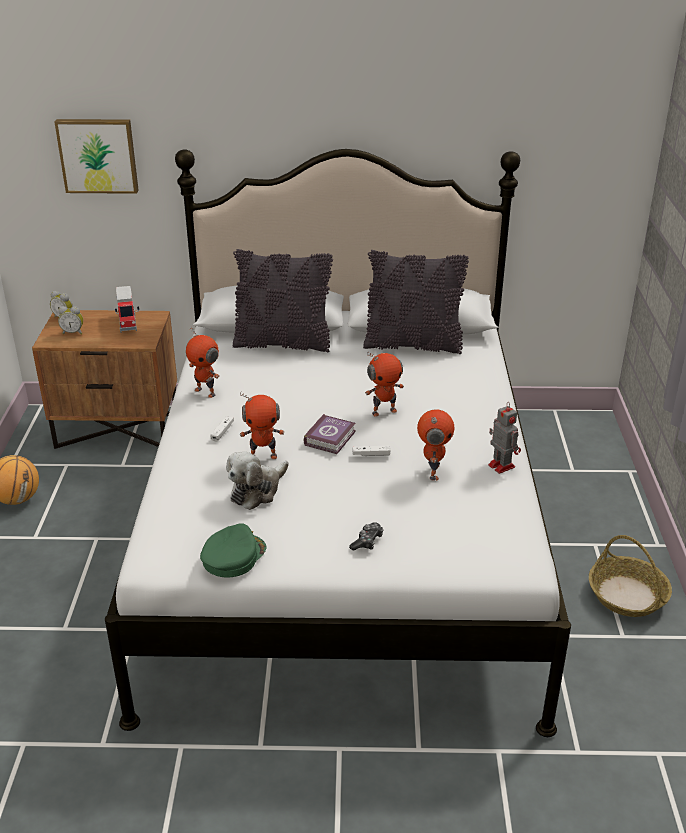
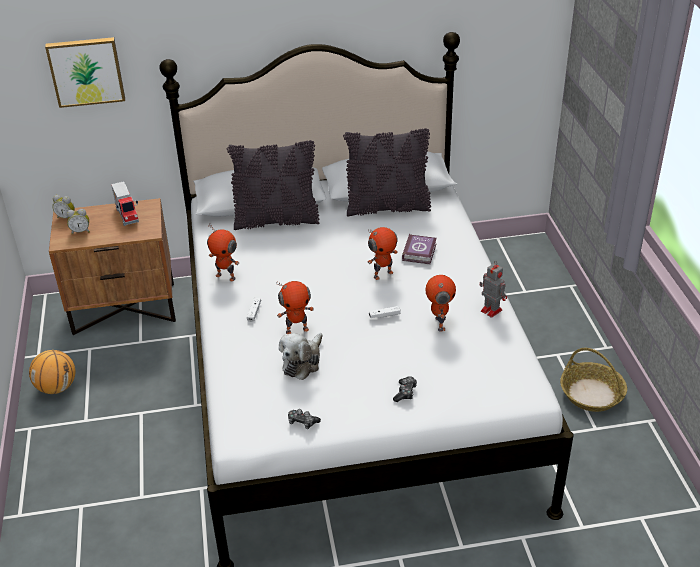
camera: 10 degrees left, 5 degrees up
green cap [200,523,267,578] -> game controller [288,409,321,429]
book [304,414,356,454] -> book moved to [402,234,437,264]

